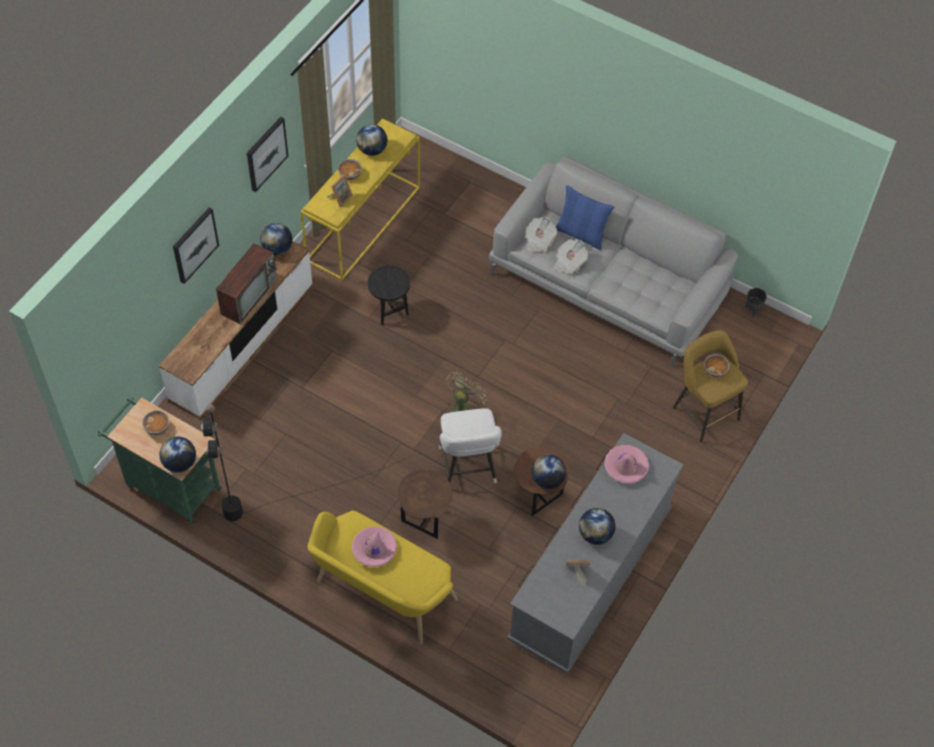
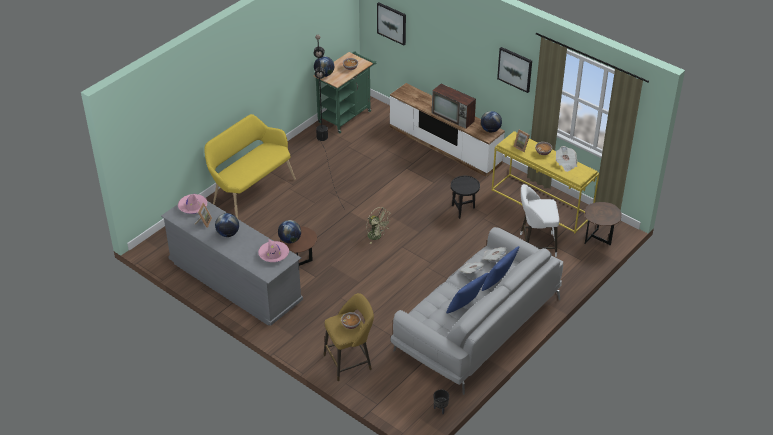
camera: 100 degrees right, 15 degrees down
picture [173,208,219,284] -> picture moved to [377,2,406,45]
pink hat [352,526,397,567] -> pink hat moved to [178,194,207,214]
globe [356,124,387,156] -> newspaper [556,146,577,172]
brown side table [398,470,452,539] -> brown side table moved to [585,202,622,245]
white stool [439,408,502,483] -> white stool moved to [520,184,559,257]
none -> blue pillow [446,273,489,313]

